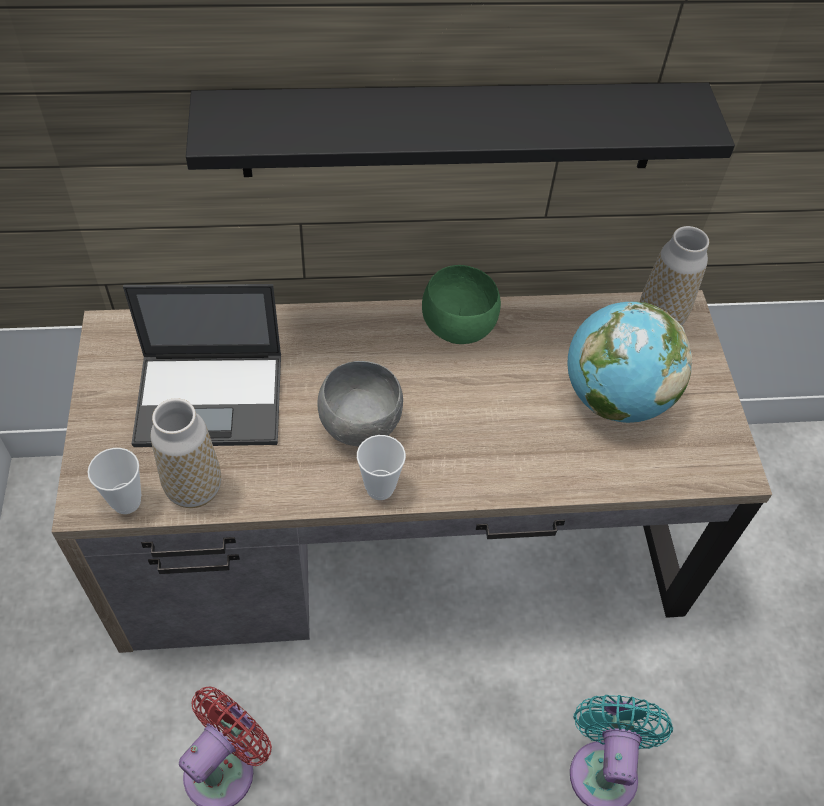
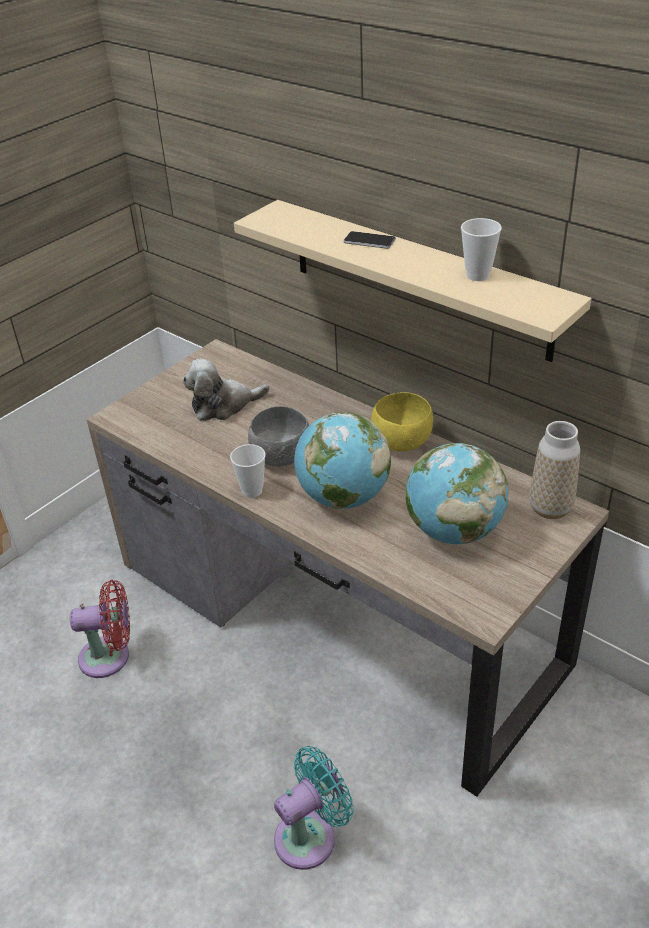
camera: 50 degrees right, 15 degrees down
cup [88,448,141,514] -> cup moved to [461,218,502,281]
laptop [123,284,281,447] -> plush toy [183,359,269,421]
vase [151,398,221,508] -> none
black shelf [186,83,735,177] -> beige shelf [234,200,591,362]
green bowl [422,265,501,344] -> yellow bowl [371,392,433,452]
none -> globe [294,412,391,509]
none -> phone [343,231,396,249]

